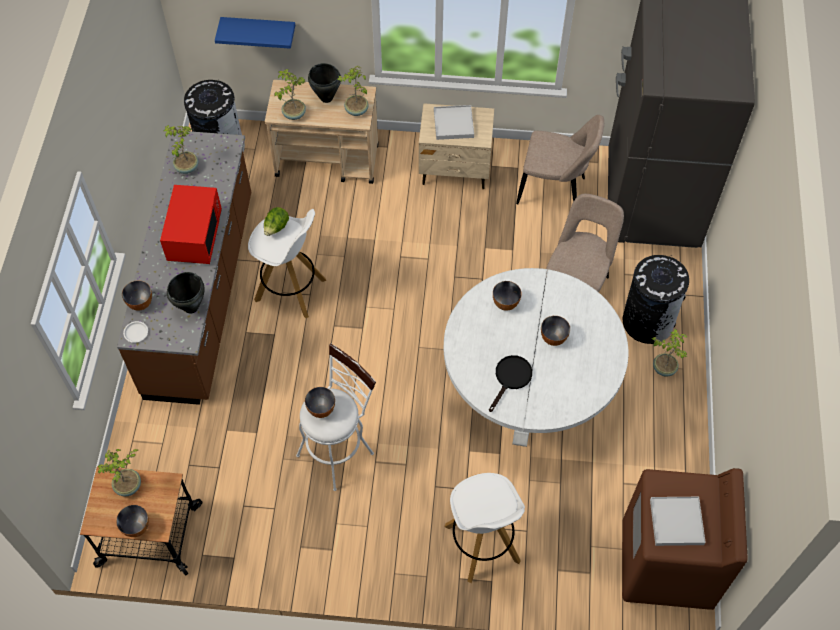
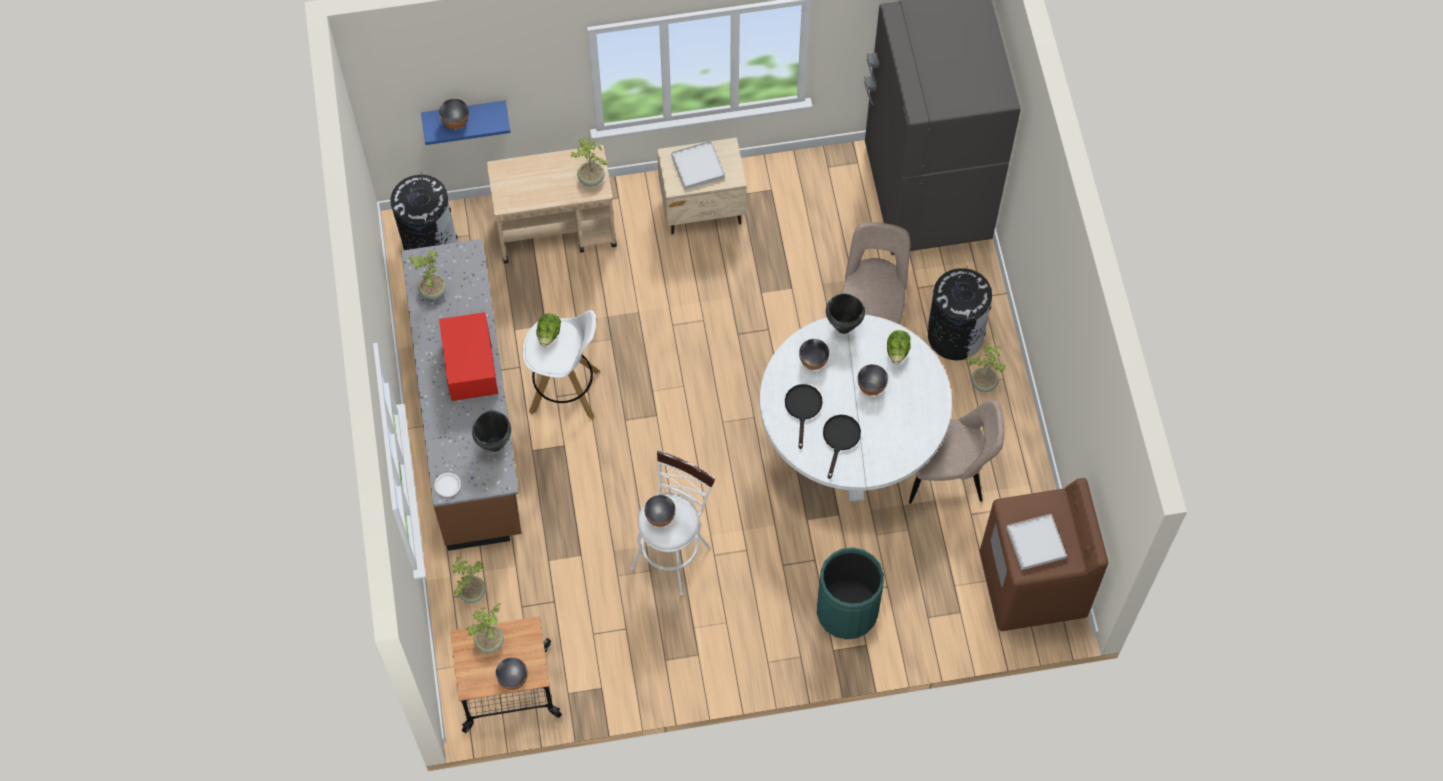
camera: 15 degrees left, 5 degrees up
bowl [122,280,152,311] -> bowl moved to [439,98,469,129]
potted plant [274,69,306,120] -> potted plant moved to [451,556,486,603]
black cooking pot [308,63,341,103] -> black cooking pot moved to [826,294,865,334]
white stool [444,473,525,583] -> green trash can [817,547,884,640]
beige chair [516,115,604,204] -> beige chair moved to [909,400,1004,504]
none -> black frying pan [785,384,823,449]
none -> lettuce [887,330,911,365]

